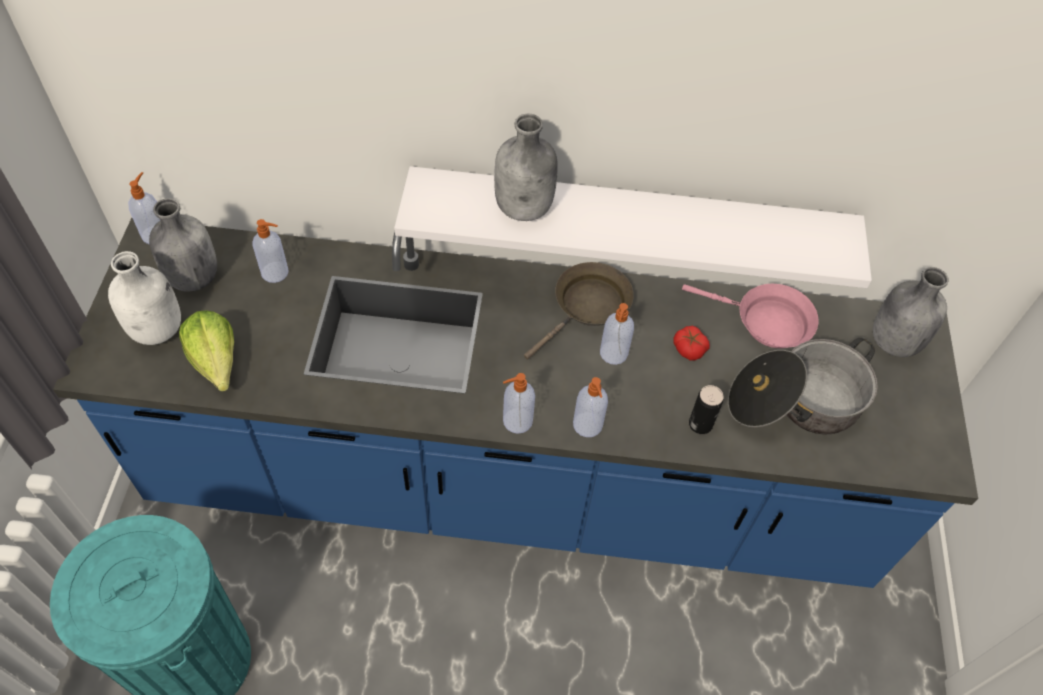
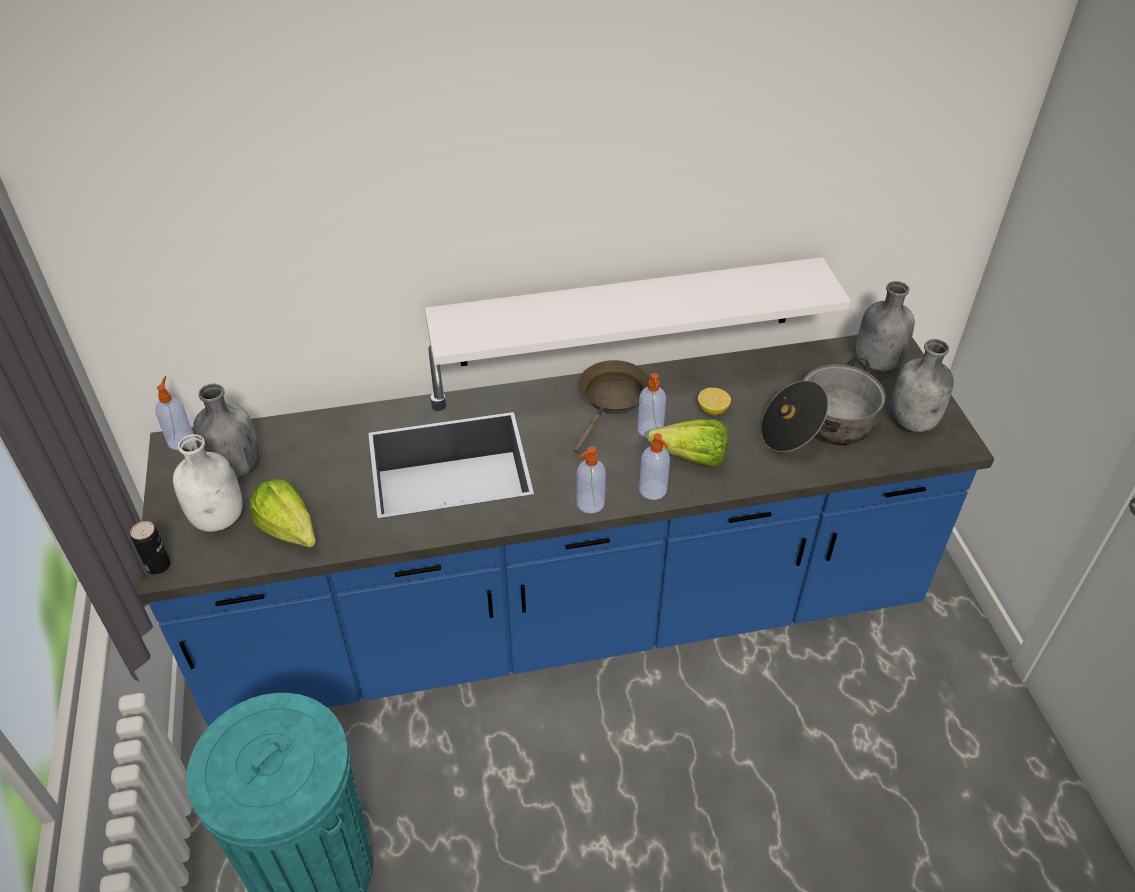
camera: 15 degrees left, 10 degrees down
soap dispenser [252,219,289,283] -> none
grey bottle [494,114,558,221] -> grey bottle moved to [890,339,954,432]
tomato [673,326,710,361] -> lemon [698,388,731,415]
pink frying pan [682,284,819,348] -> none
can [689,385,724,434] -> can moved to [130,521,171,575]
none -> lettuce [647,419,728,467]

